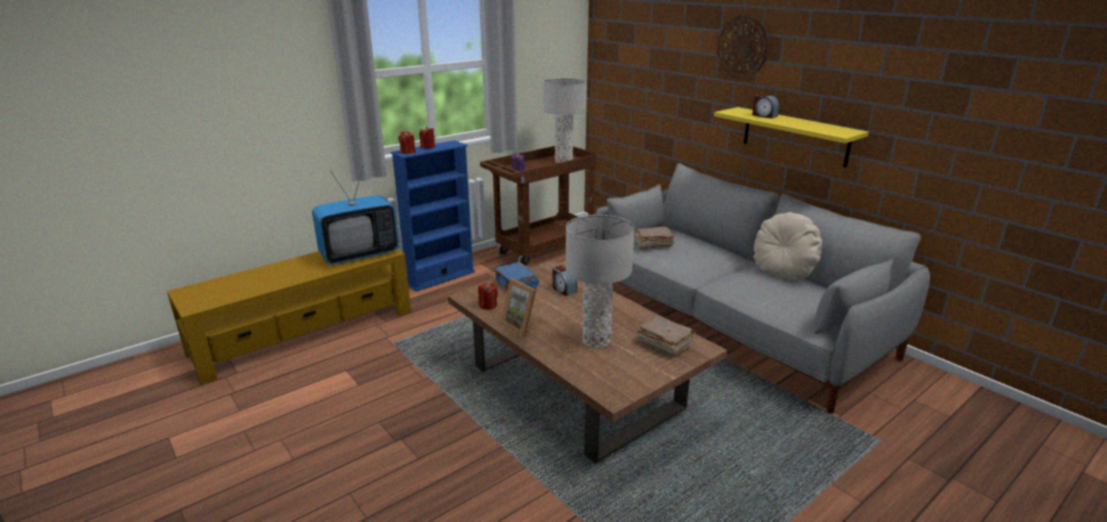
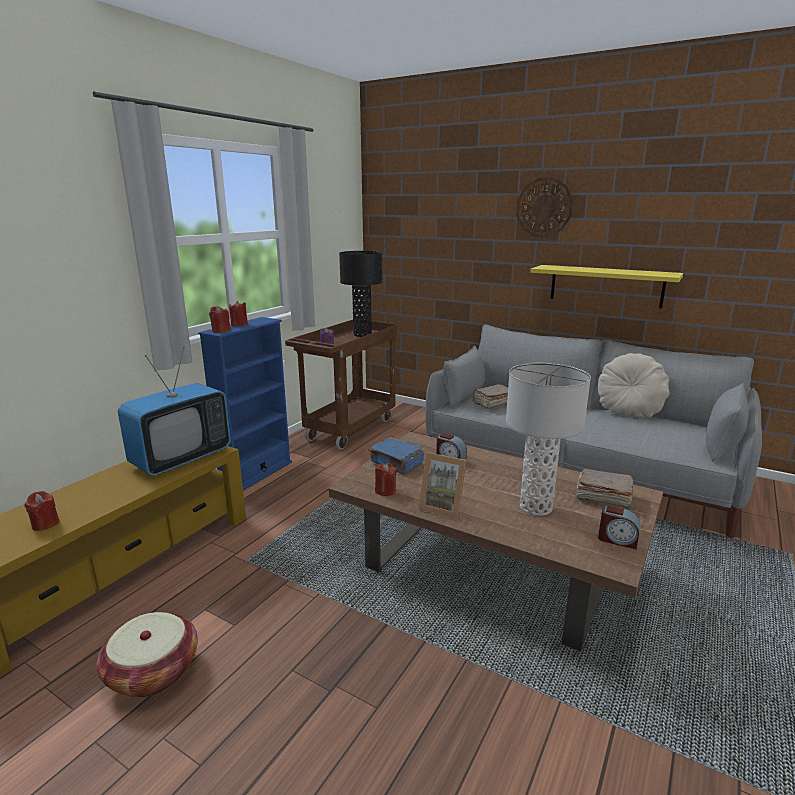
camera: 20 degrees left, 5 degrees down
white table lamp [543,78,585,163] -> black table lamp [339,251,383,337]
alarm clock [752,93,779,119] -> alarm clock moved to [598,505,640,550]
none -> red candle [24,491,60,531]
none -> basket [97,612,198,698]

